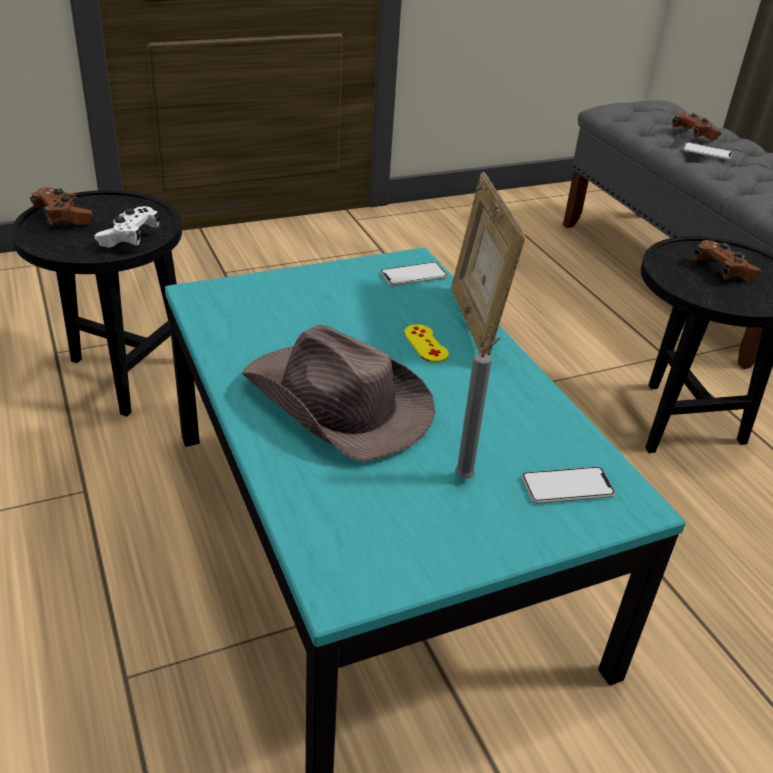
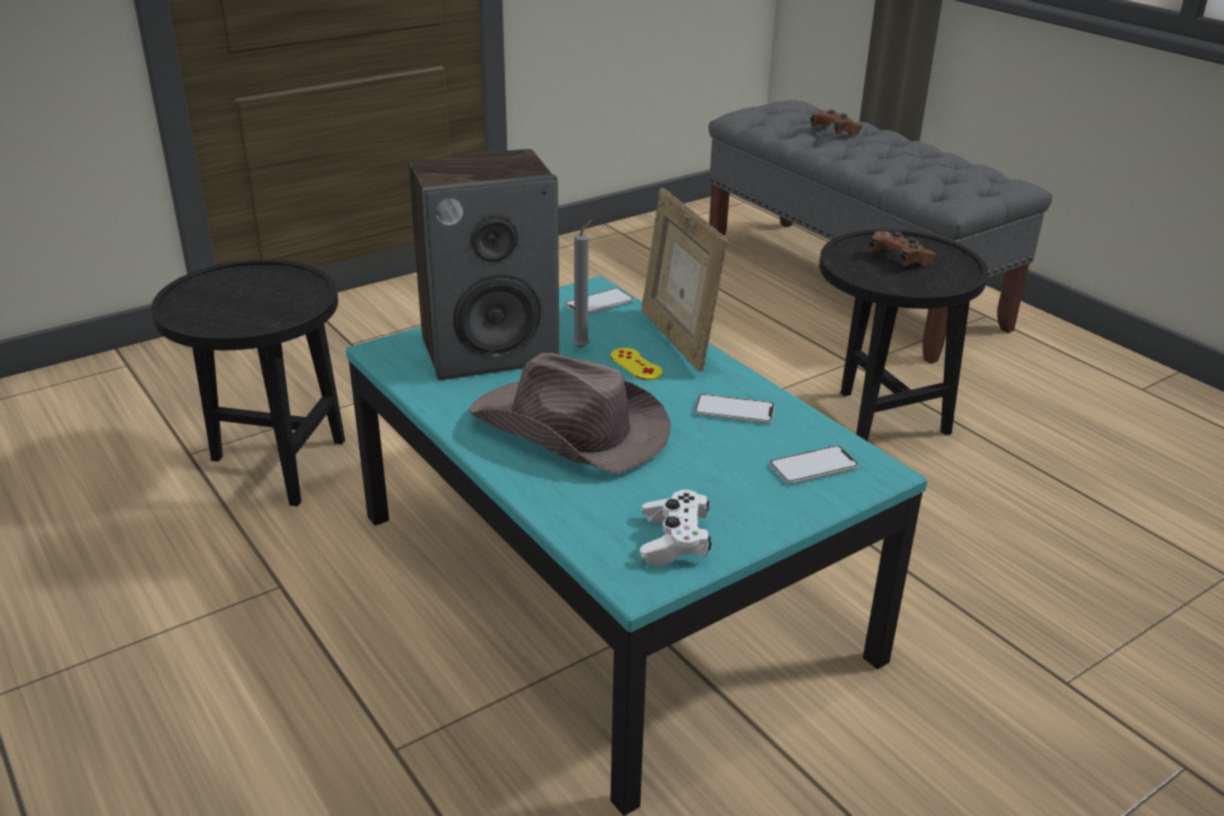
camera: 10 degrees left, 5 degrees down
brown game controller [30,187,93,225] -> none
white game controller [95,206,160,248] -> white game controller moved to [640,490,712,566]
grey candle [455,338,500,479] -> grey candle moved to [573,220,592,348]
phone [682,142,733,160] -> phone moved to [694,394,775,424]
none -> speaker [408,149,559,380]

